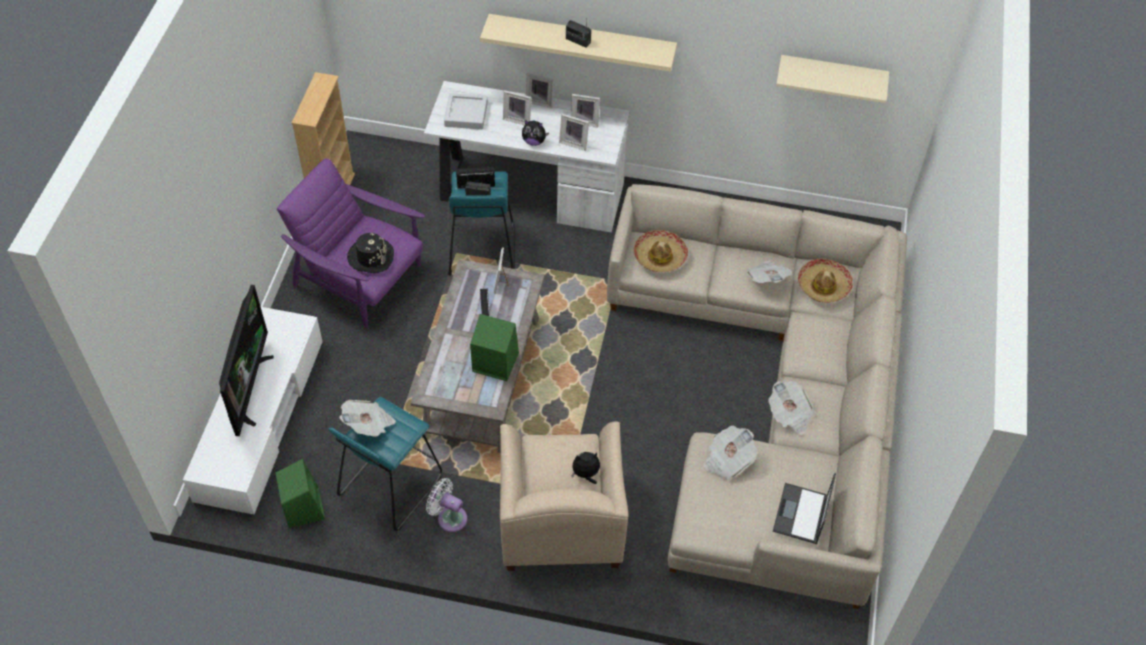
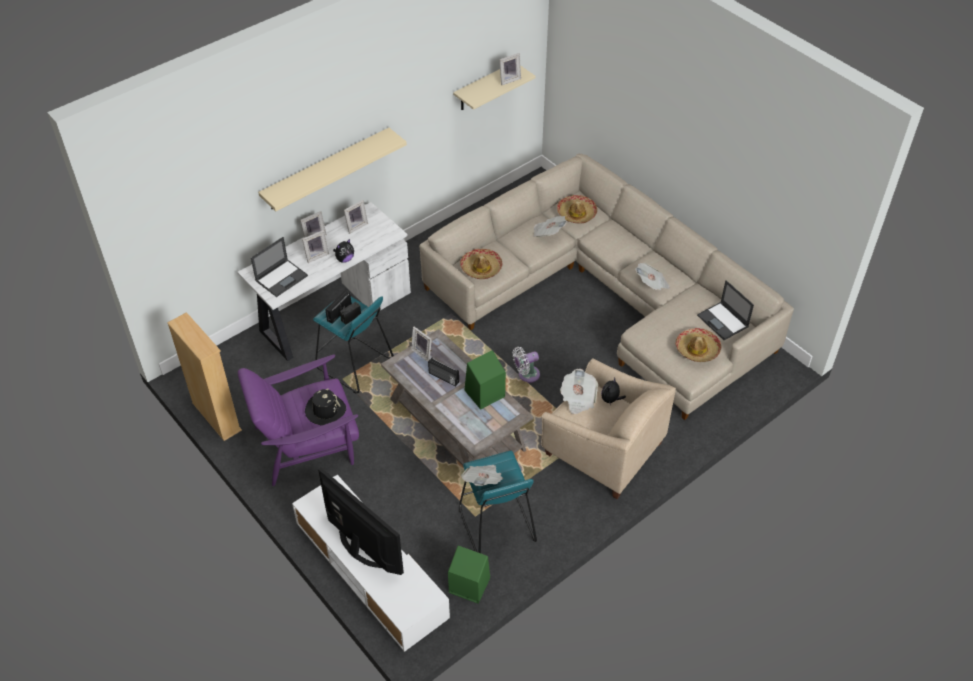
camera: 50 degrees left, 5 degrees down
white fan [426,478,467,532] -> white fan moved to [512,347,540,383]
grey tray [444,93,488,129] -> laptop [251,237,308,297]
picture frame [559,114,589,151] -> picture frame moved to [499,53,521,85]
radio [566,18,591,48] -> none
newspaper [703,426,757,481] -> newspaper moved to [560,369,598,414]
none -> hat [675,328,721,362]

